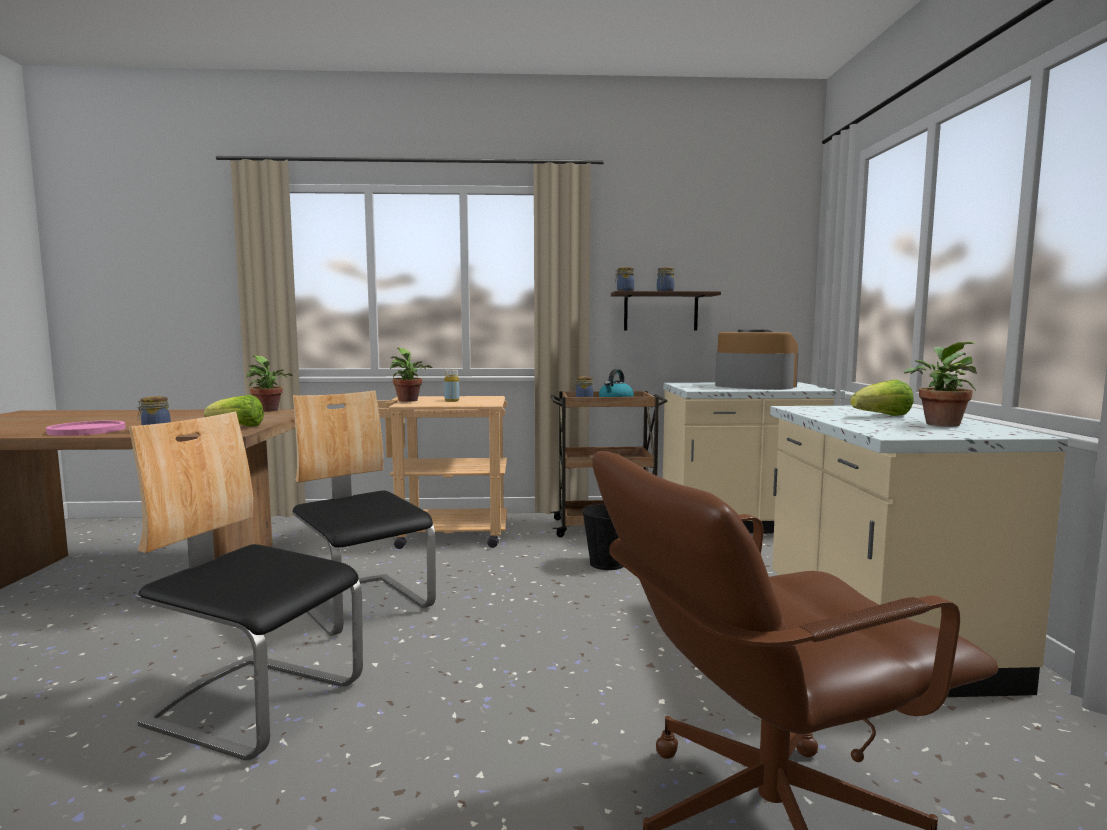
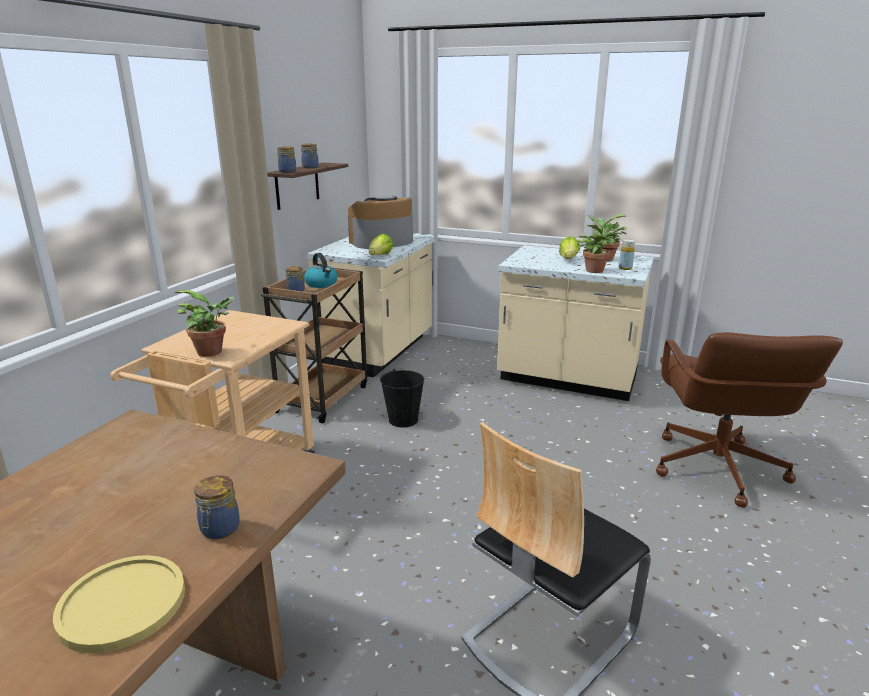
camera: 65 degrees left, 15 degrees up
pink plate [46,421,126,436] -> yellow plate [53,555,185,654]
lettuce [204,395,264,427] -> lettuce moved to [369,234,393,255]
potted plant [246,355,293,412] -> potted plant moved to [577,224,627,273]
chair [292,390,436,636] -> none
yellow bottle [444,370,459,402] -> yellow bottle moved to [619,239,635,270]

